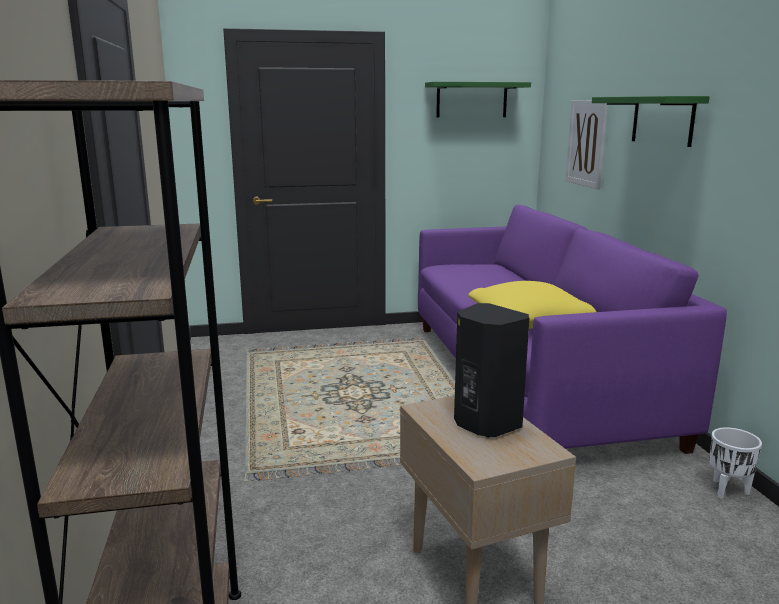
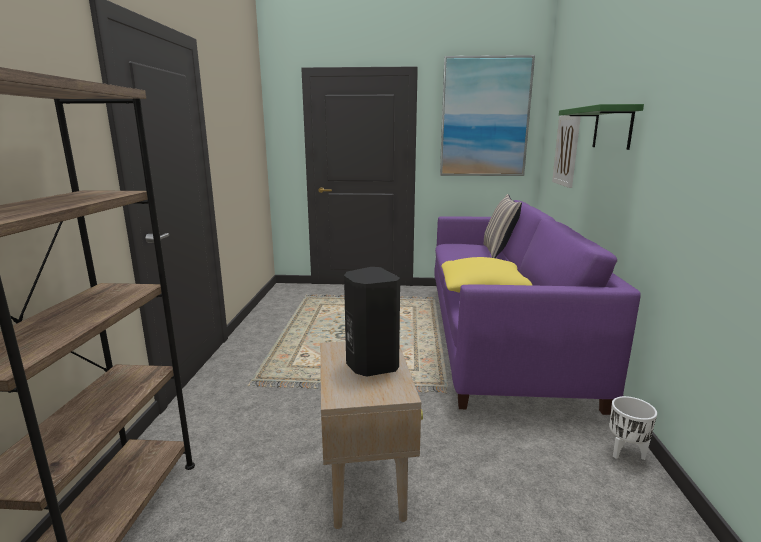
camera: 15 degrees right, 0 degrees up
green shelf [425,82,531,118] -> picture [440,55,535,176]
none -> pillow [484,194,522,258]

